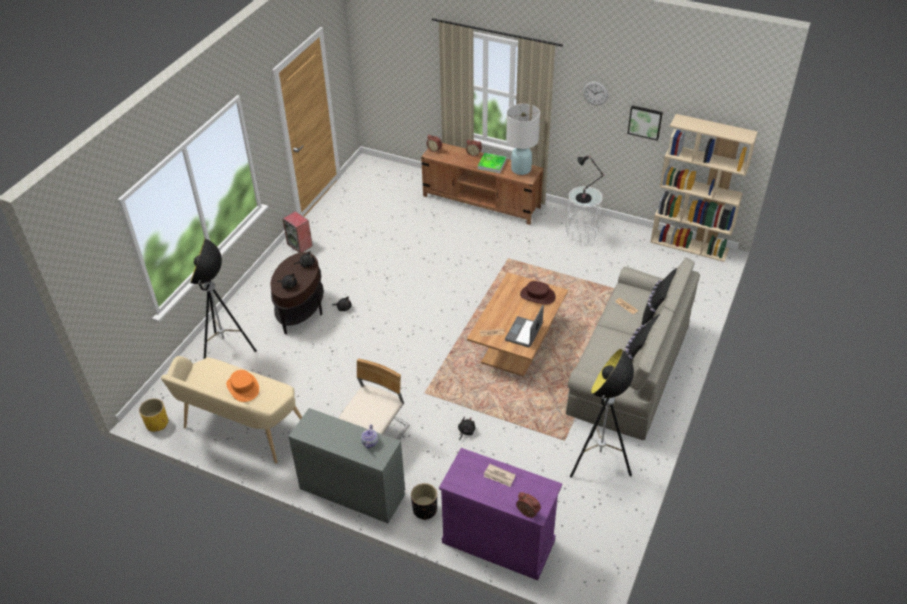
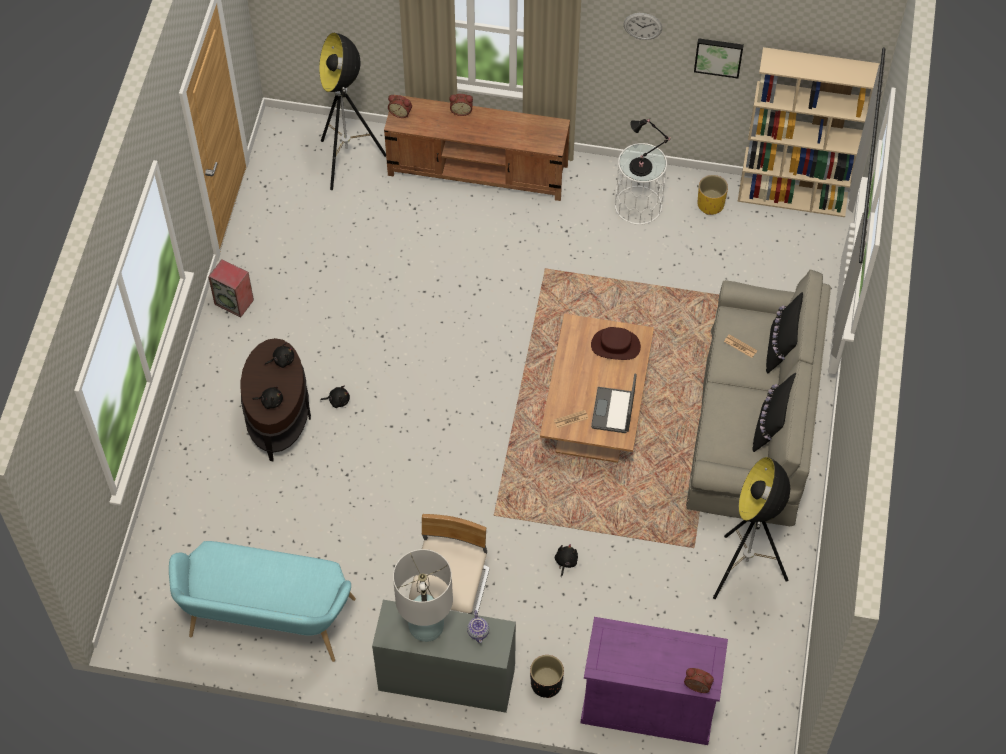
camera: 15 degrees left, 15 degrees up
yellow planter [139,398,168,432] -> yellow planter moved to [697,175,728,215]
beige bench [161,356,302,463] -> turquoise bench [169,541,356,662]
floor lamp [190,238,257,359] -> floor lamp moved to [319,33,386,190]
orange hat [226,370,259,402] -> none
tray [478,153,507,173] -> none
newspaper [484,464,515,487] -> none
white table lamp [506,104,540,175] -> white table lamp moved to [393,549,453,642]

